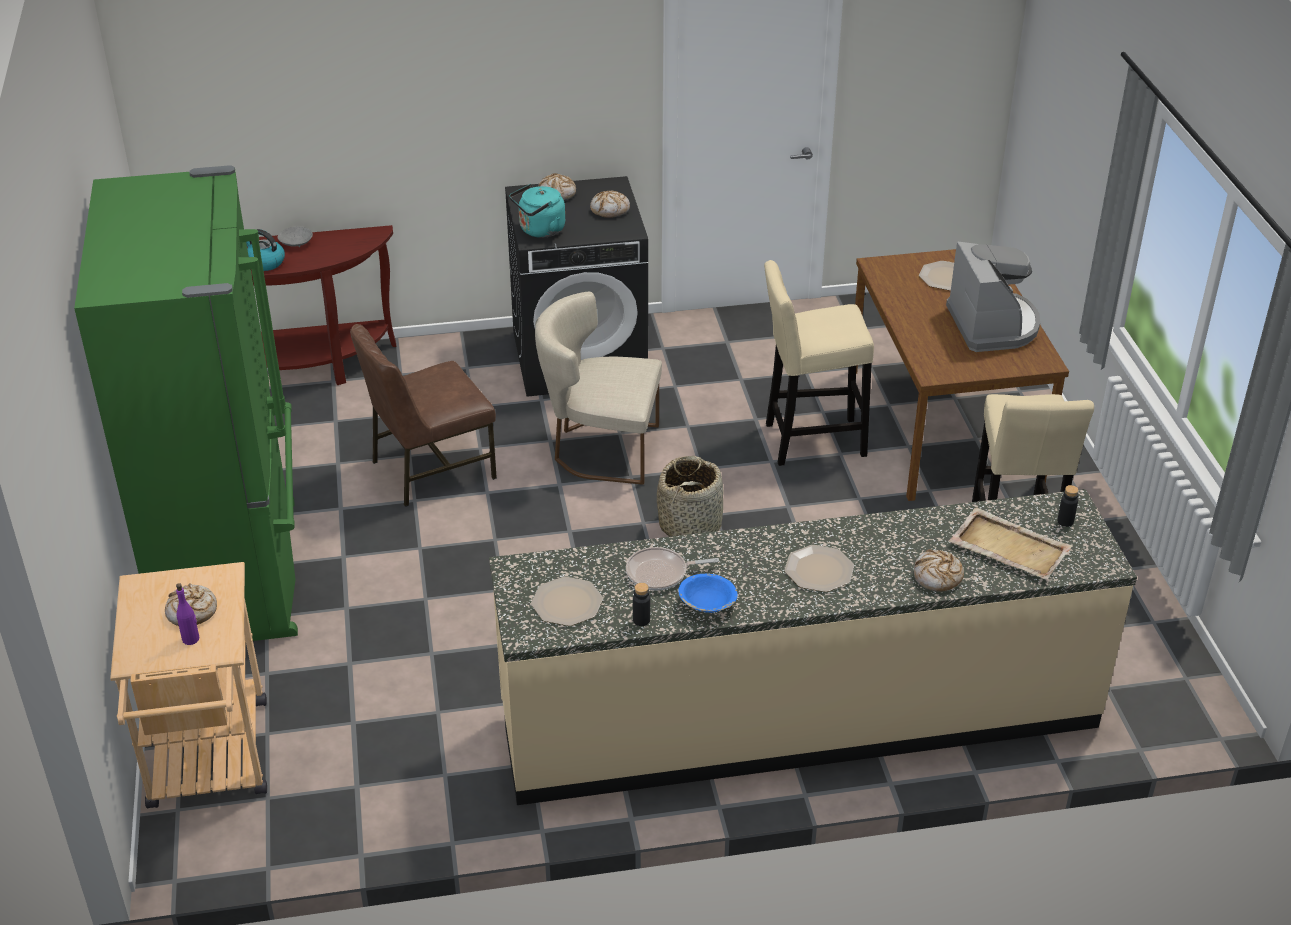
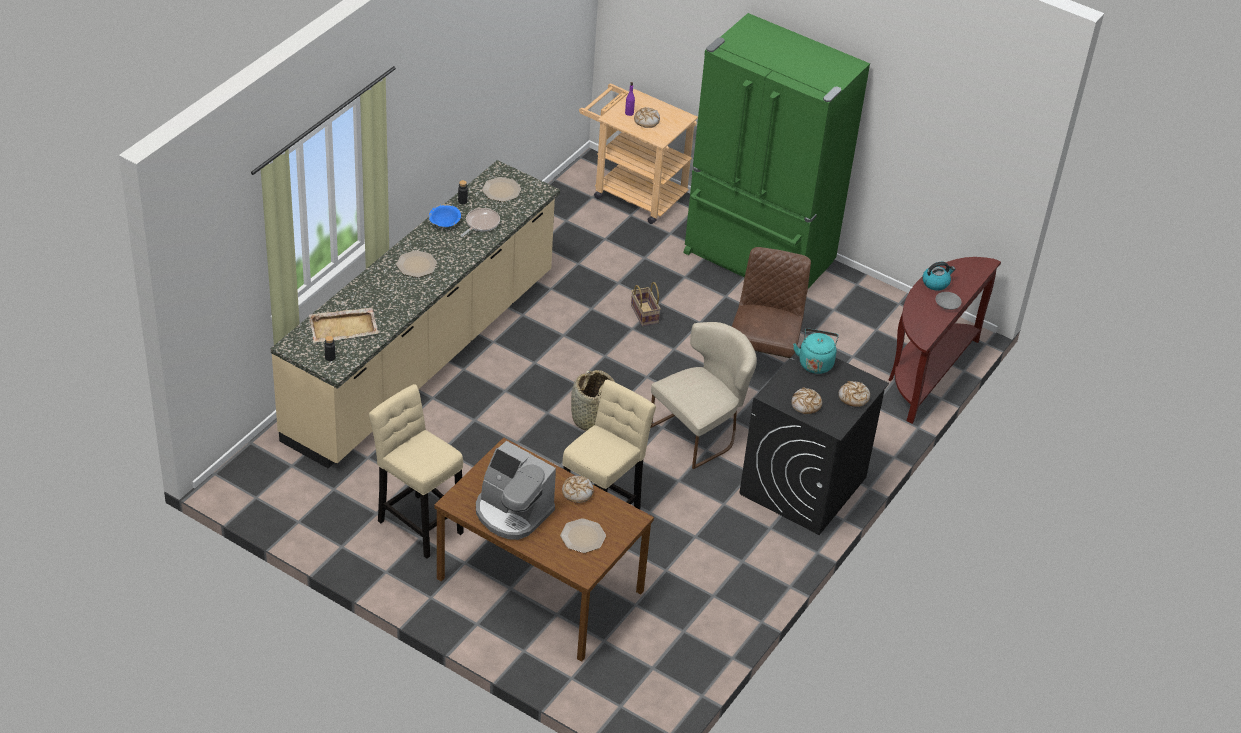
camera: 130 degrees right, 5 degrees up
bread [914,549,964,592] -> bread moved to [562,476,594,503]
none -> basket [631,282,661,326]

